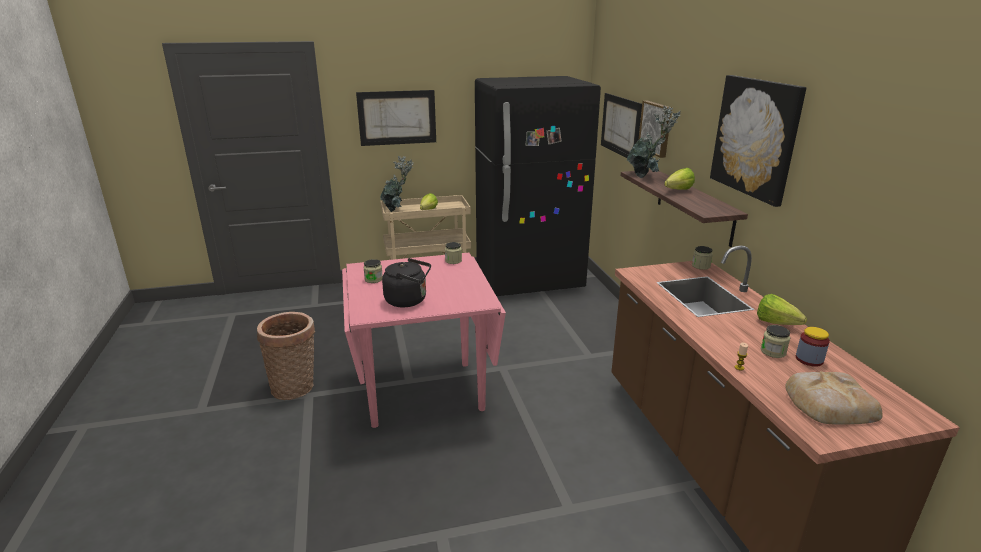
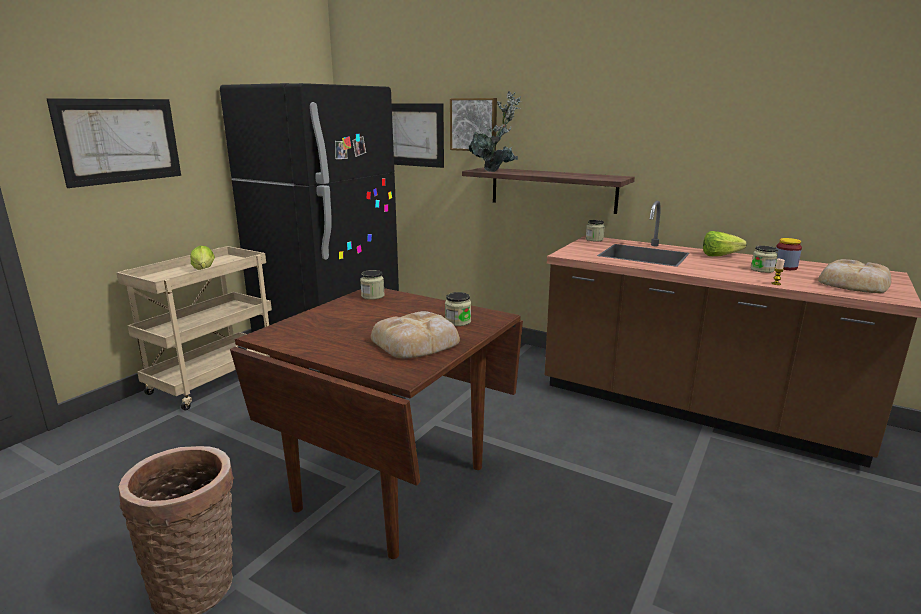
camera: 45 degrees left, 5 degrees down
pink dining table [342,253,506,428] -> brown dining table [230,288,523,559]
jar [363,259,383,283] -> jar moved to [445,292,471,326]
potted plant [380,156,413,212] -> none
black kettle [382,258,431,307] -> bread [371,311,460,358]
lettuce [664,168,695,190] -> none
picture [710,75,807,207] -> none

